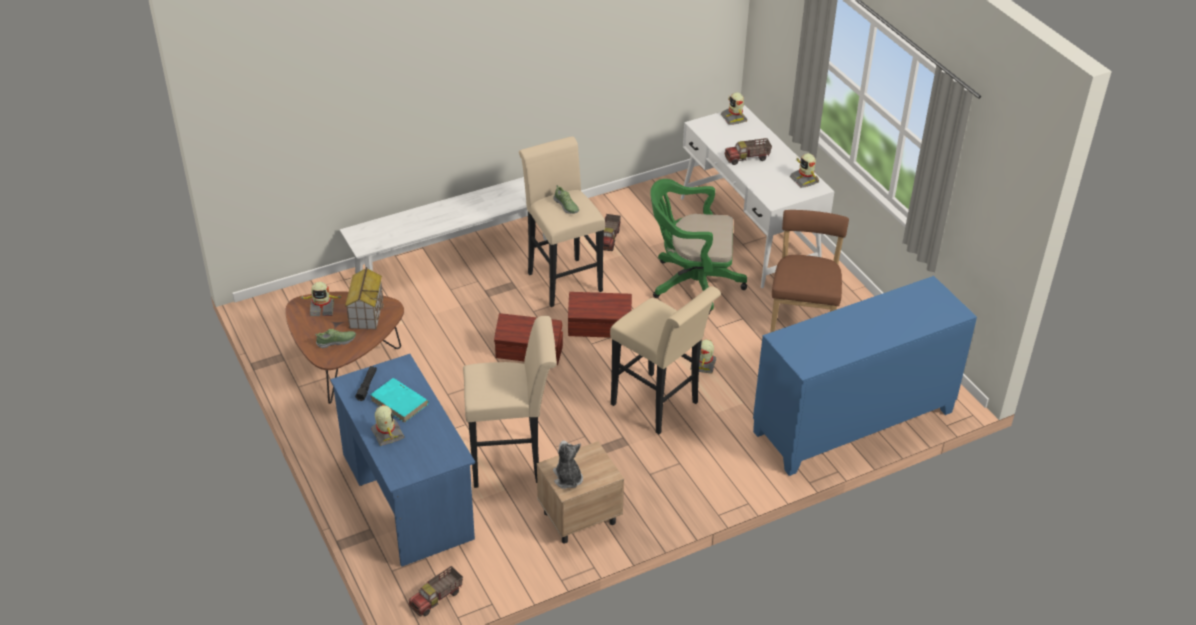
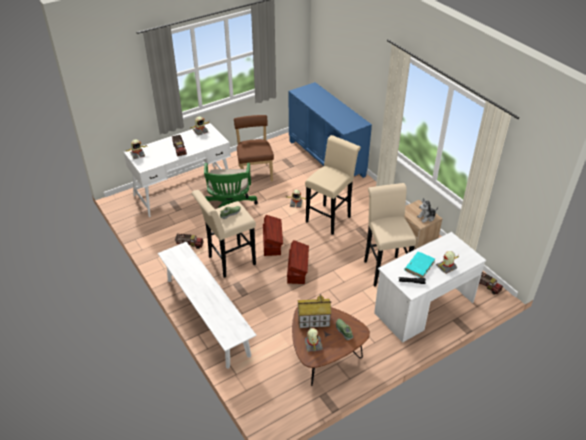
camera: 95 degrees left, 0 degrees up
blue desk [330,354,475,567] -> white desk [374,232,486,343]
brown chair [770,210,849,333] -> brown chair turned 75 degrees clockwise [234,115,274,182]

